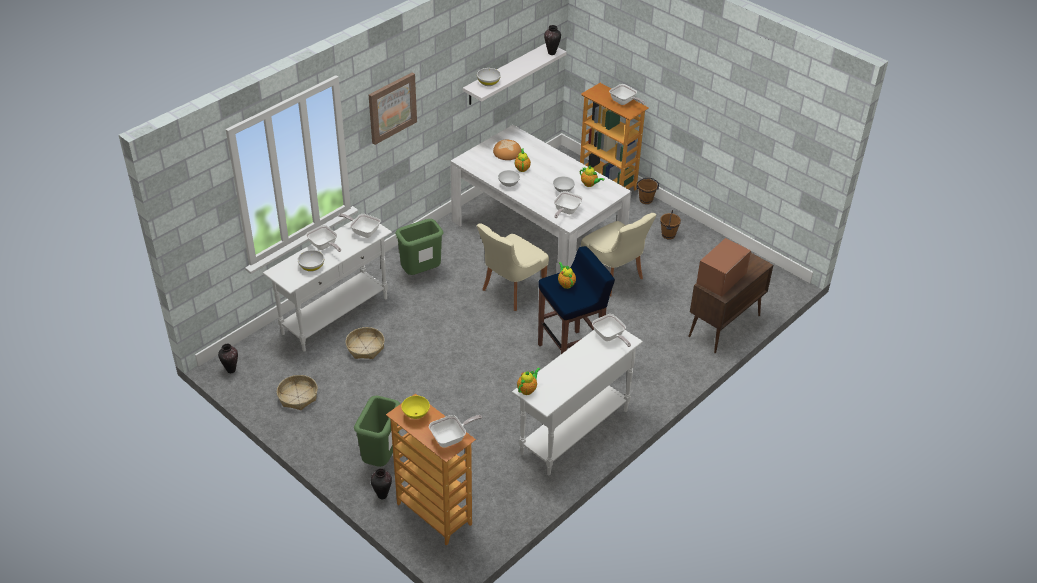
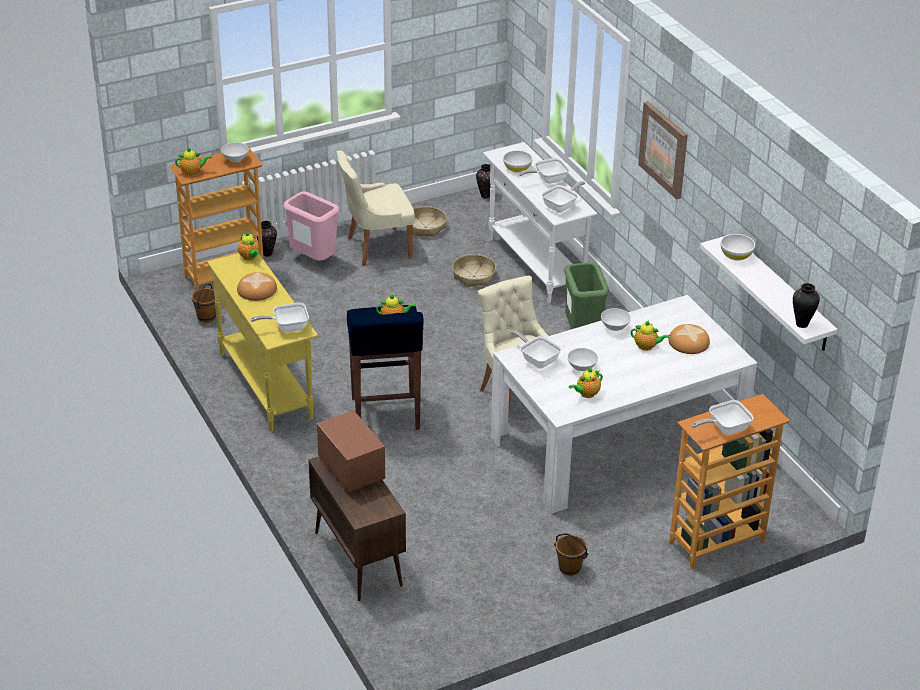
camera: 110 degrees right, 5 degrees down
green trash can [354,396,400,467] -> pink trash can [283,191,339,261]
yellow bowl [401,396,430,419] -> white bowl [221,142,249,162]
frying pan [429,415,482,448] -> teapot [175,147,212,176]
white console table [512,330,643,475] -> yellow console table [207,253,318,432]
beige chair [581,213,657,296] -> beige chair moved to [337,150,415,266]
brown bucket [636,178,659,204] -> brown bucket moved to [192,284,216,322]
none -> bread [237,272,277,301]

